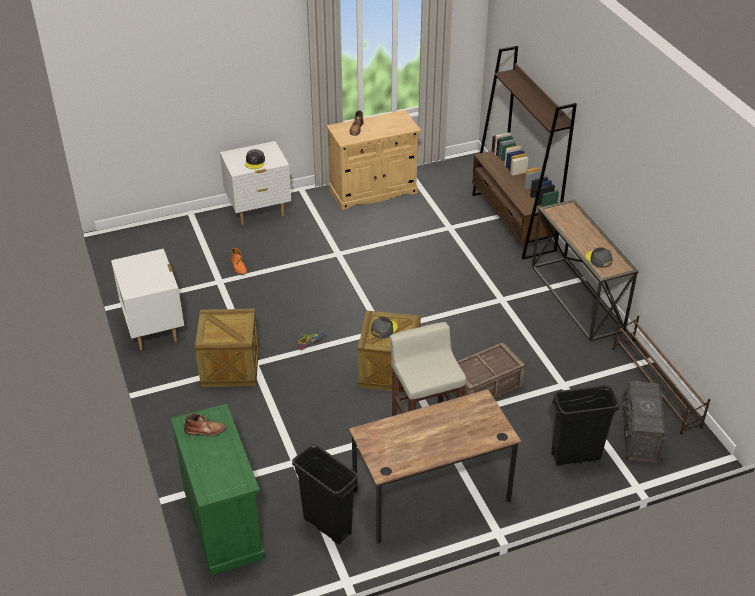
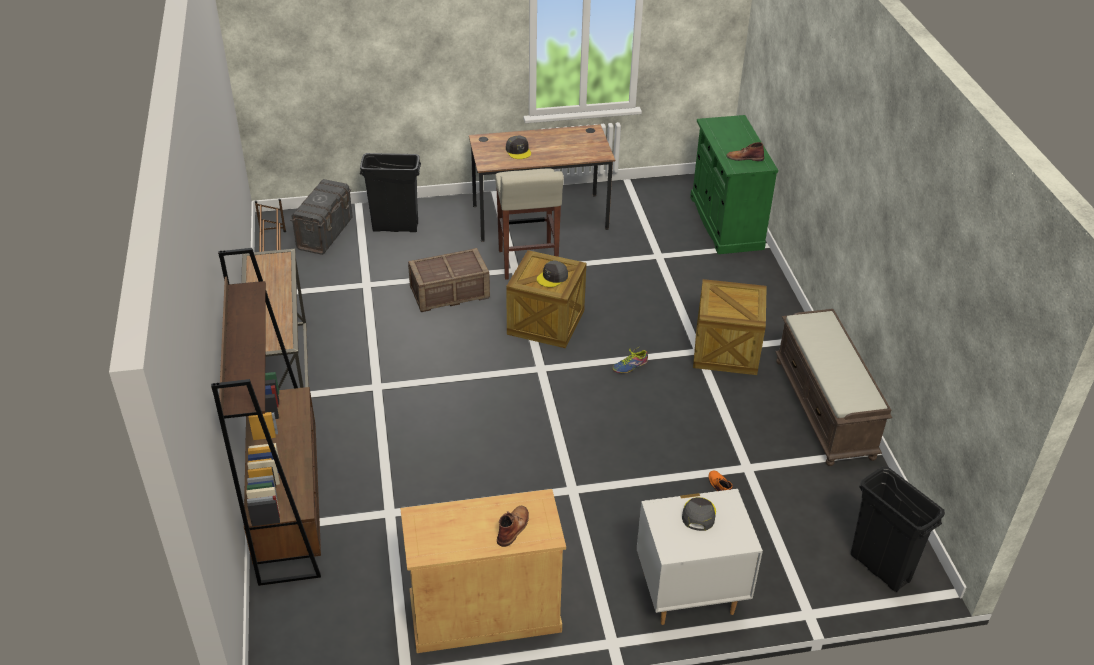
camera: 170 degrees left, 0 degrees up
white nightstand [111,249,184,350] -> brown bench [775,309,892,466]
black trash can [292,444,358,544] -> black trash can moved to [850,467,945,592]
grey cap [586,247,612,268] -> grey cap moved to [506,136,531,159]

